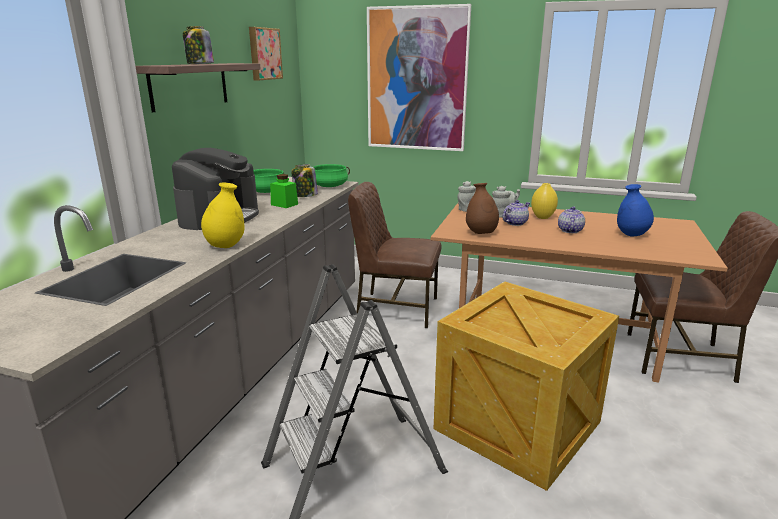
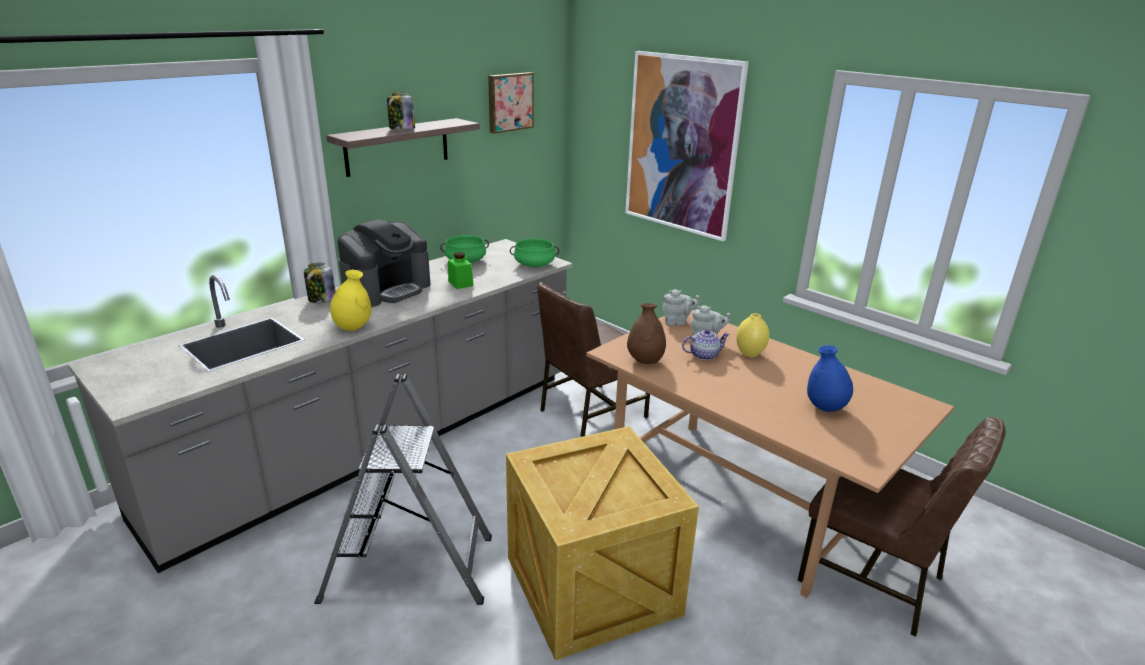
camera: 25 degrees right, 5 degrees up
jar [291,164,318,197] -> jar moved to [304,263,336,303]
brown chair [348,182,442,328] -> brown chair turned 75 degrees counterclockwise [538,282,650,437]
teapot [558,207,585,233] -> none

